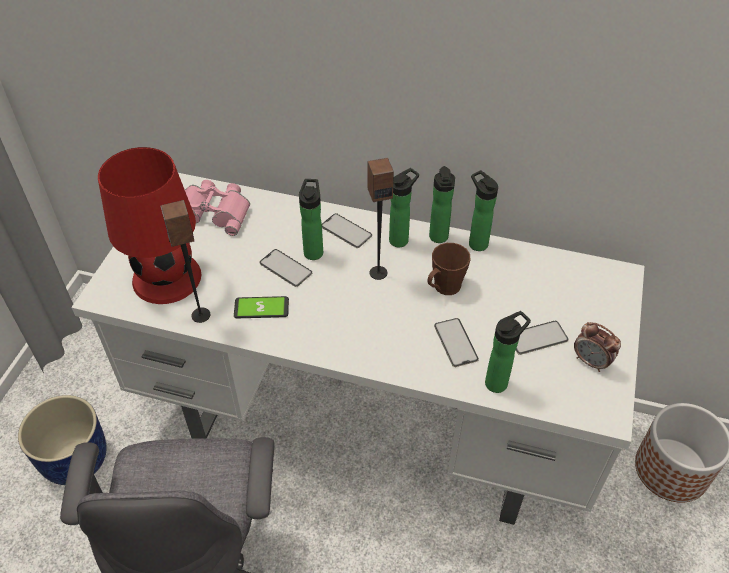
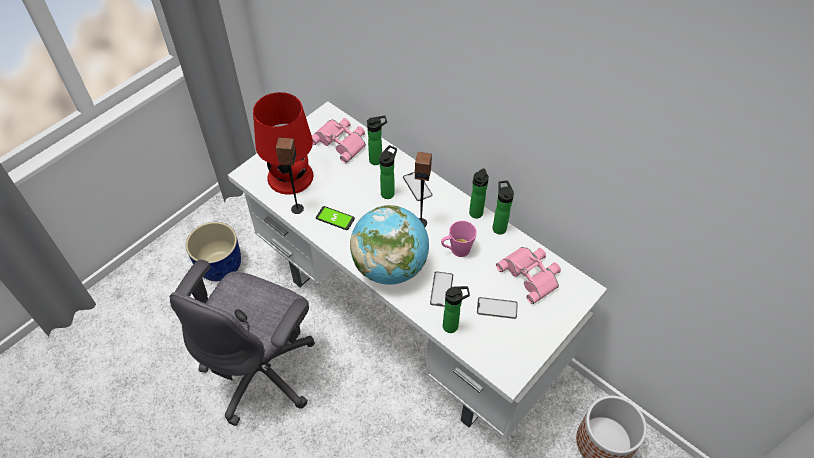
camera: 25 degrees right, 5 degrees up
phone [259,249,312,287] -> none
bottle [389,168,419,247] -> bottle moved to [367,115,387,165]
brown mug [427,243,471,295] -> pink mug [441,221,477,257]
alarm clock [574,322,621,372] -> none
none -> globe [350,205,429,285]
none -> pink binoculars [496,247,561,304]

